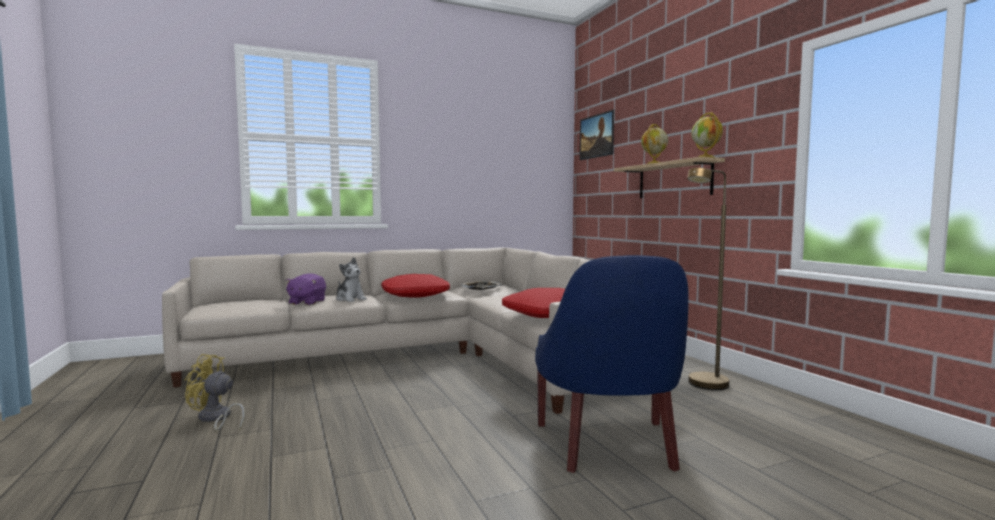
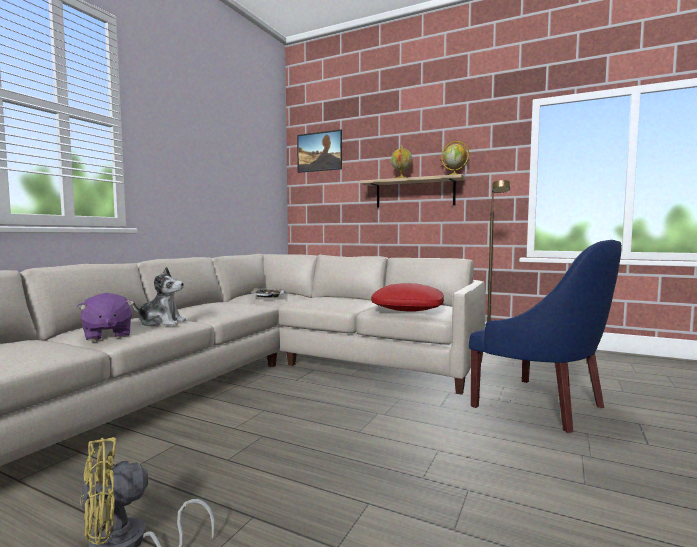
camera: 40 degrees left, 0 degrees up
red pillow [381,274,450,298] -> none

